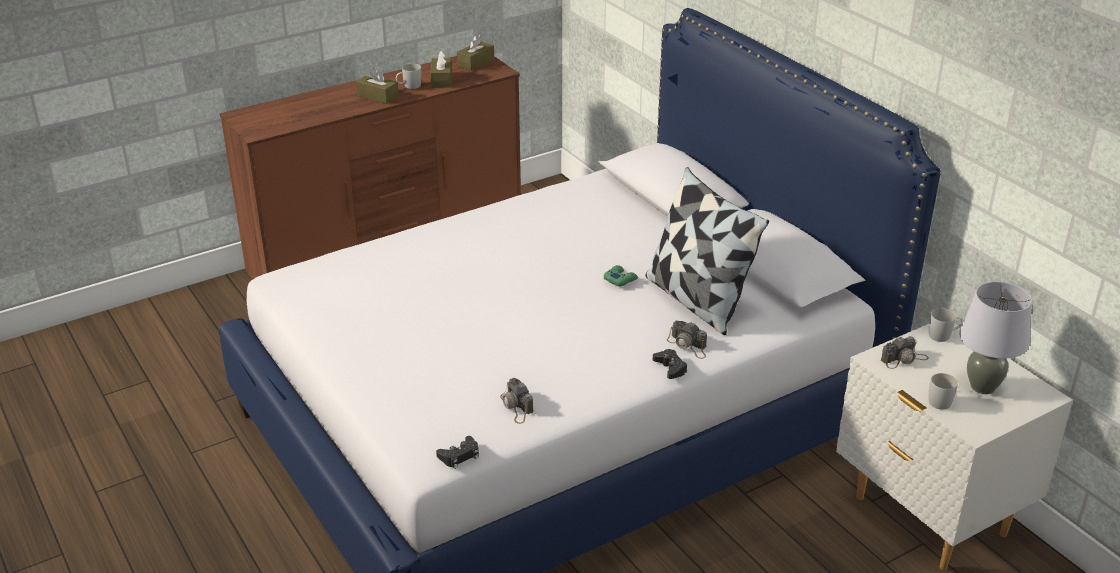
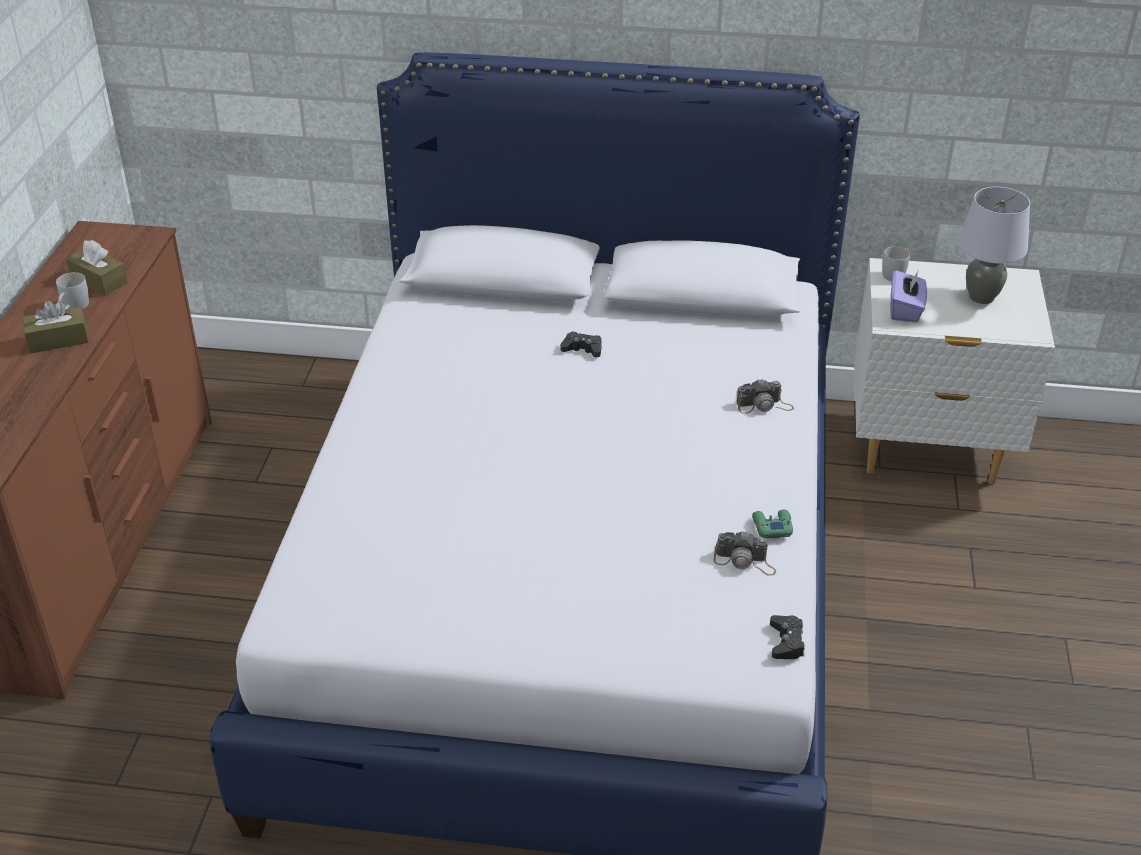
camera: 50 degrees left, 5 degrees up
brown tissue box [457,35,494,71] -> none
green game controller [604,265,638,287] -> green game controller moved to [752,509,793,538]
pillow [645,167,769,335] -> none
black game controller [653,349,687,379] -> black game controller moved to [560,331,602,357]
camera [881,336,929,369] -> purple tissue box [890,270,927,322]
white mug [929,373,958,410] -> none

